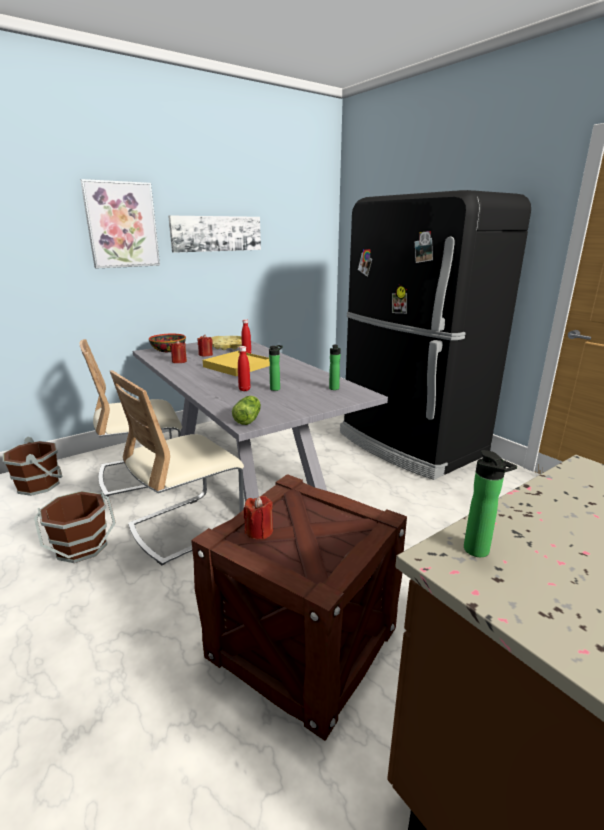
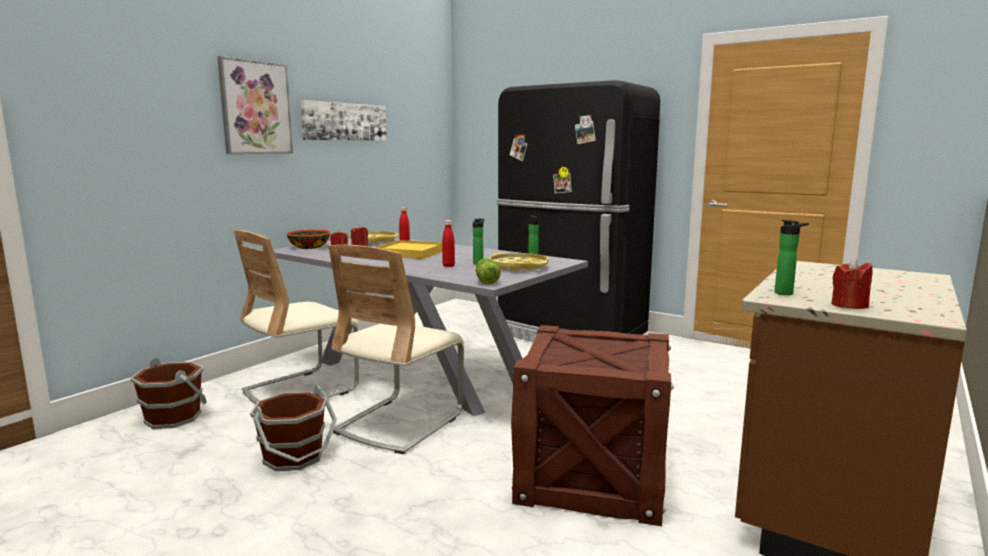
camera: 20 degrees left, 10 degrees down
red candle [244,496,273,540] -> red candle moved to [831,259,872,309]
none -> yellow tray [490,253,549,272]

